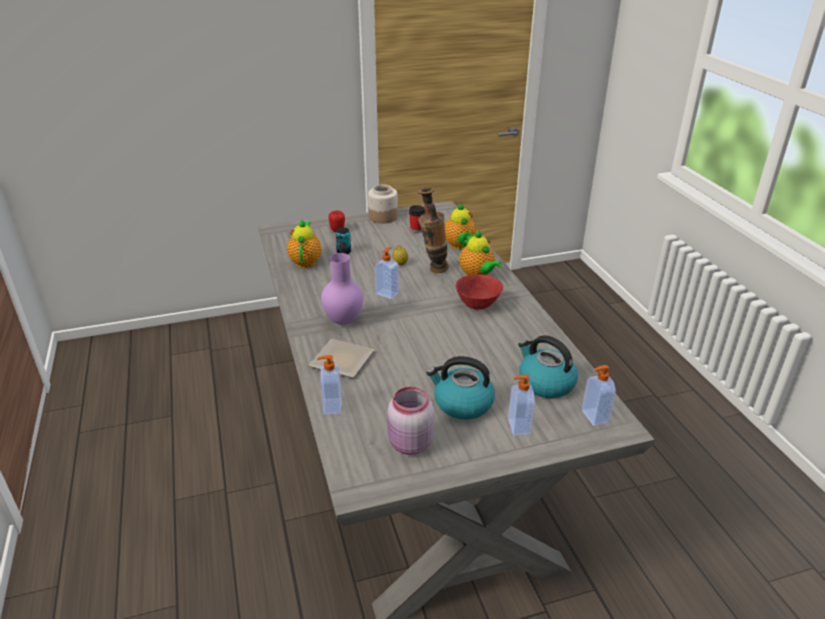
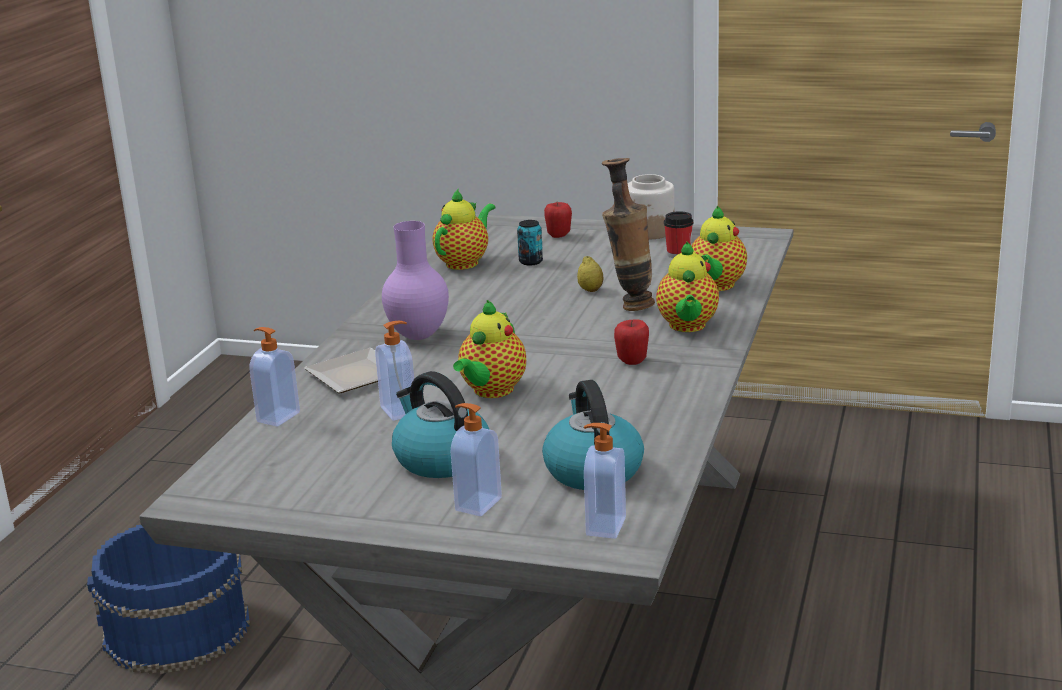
camera: 35 degrees right, 10 degrees down
soap dispenser [375,247,399,299] -> soap dispenser moved to [375,320,414,421]
pink jar [387,387,434,455] -> none
red bowl [456,274,503,310] -> apple [614,319,649,365]
none -> blue bucket [87,525,250,674]
none -> teapot [453,300,526,398]

